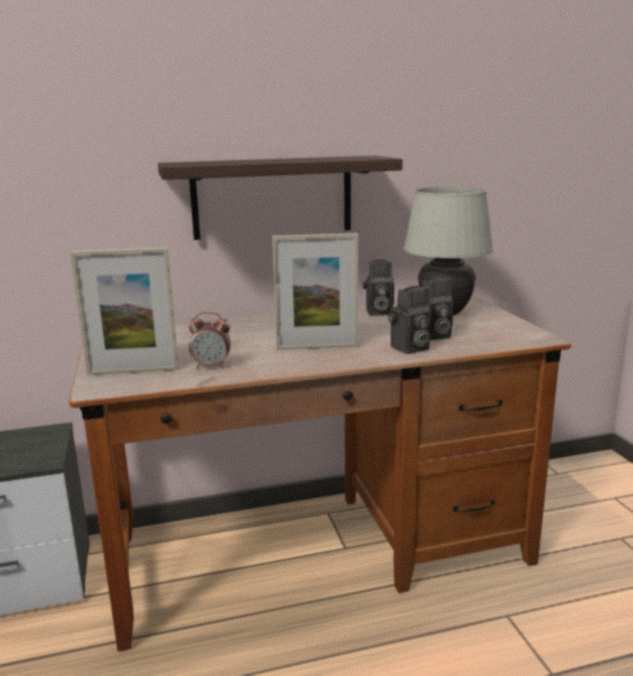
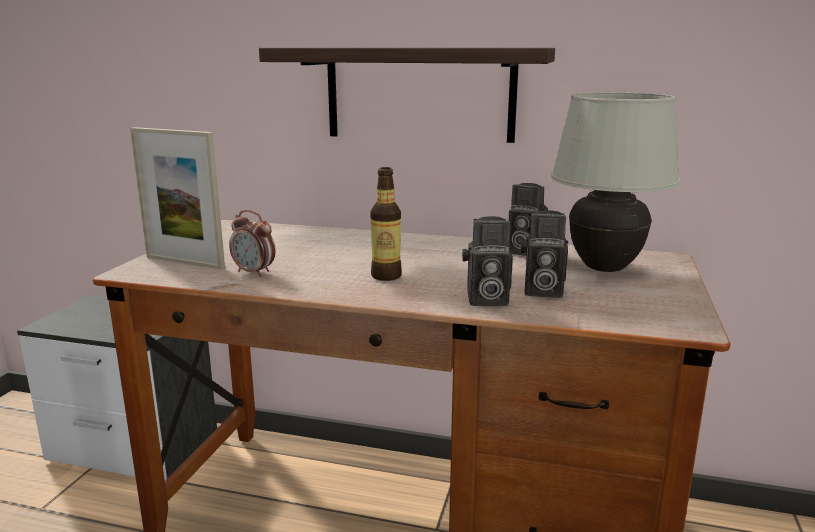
camera: 30 degrees right, 0 degrees up
picture frame [272,233,358,350] -> bottle [370,167,402,281]

